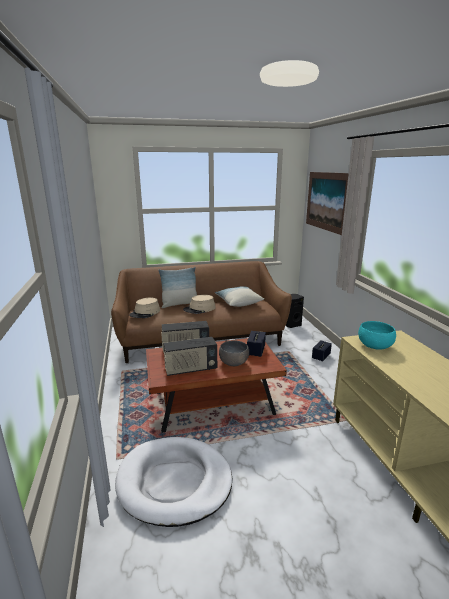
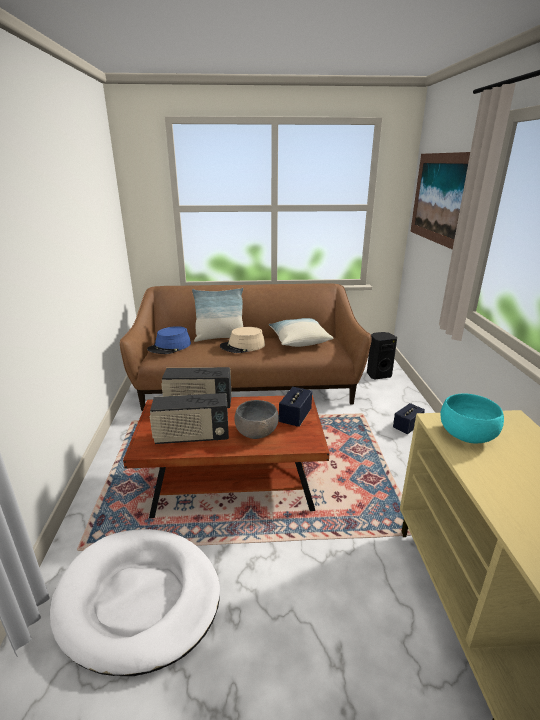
camera: 10 degrees right, 5 degrees up
beige hat [129,298,160,318] -> blue hat [147,326,191,354]

